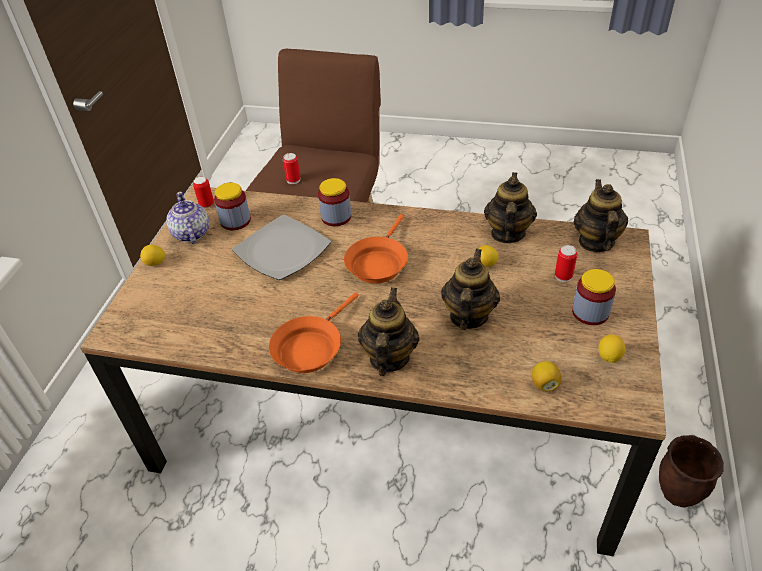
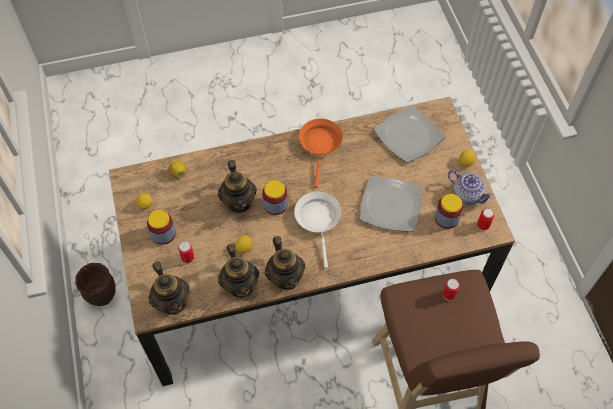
camera: 150 degrees right, 15 degrees up
jar [318,178,351,226] -> jar moved to [262,180,288,215]
orange frying pan [344,214,408,283] -> white frying pan [294,192,341,268]
teapot [358,287,419,376] -> teapot moved to [265,236,305,290]
none -> plate [374,105,445,163]

